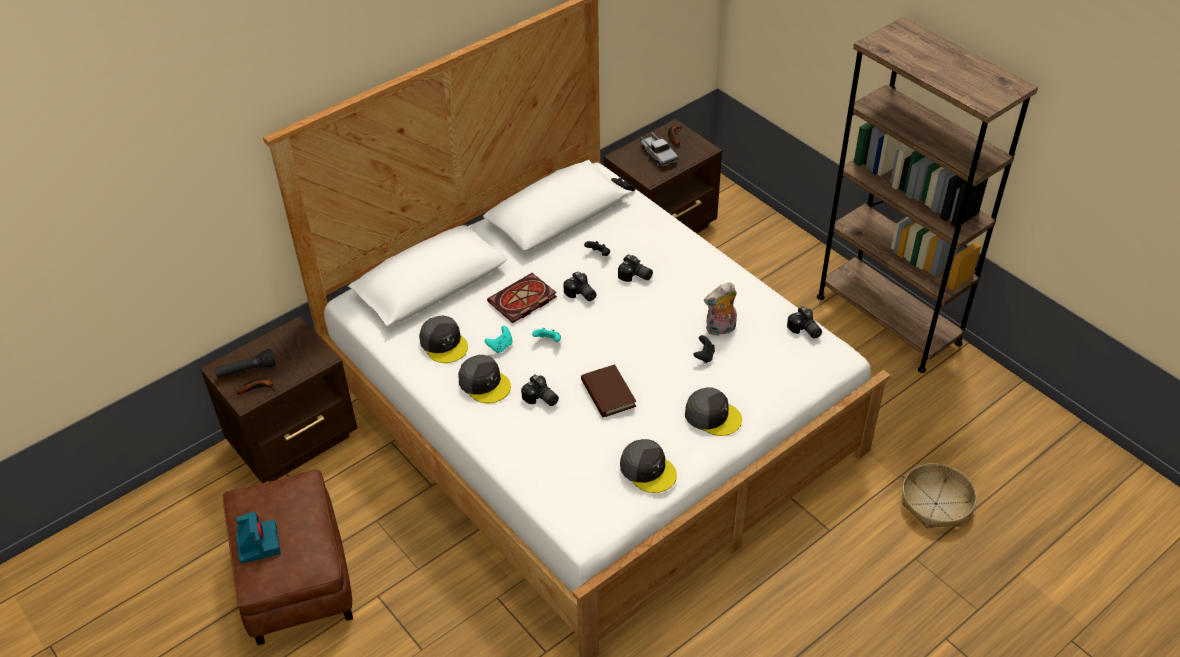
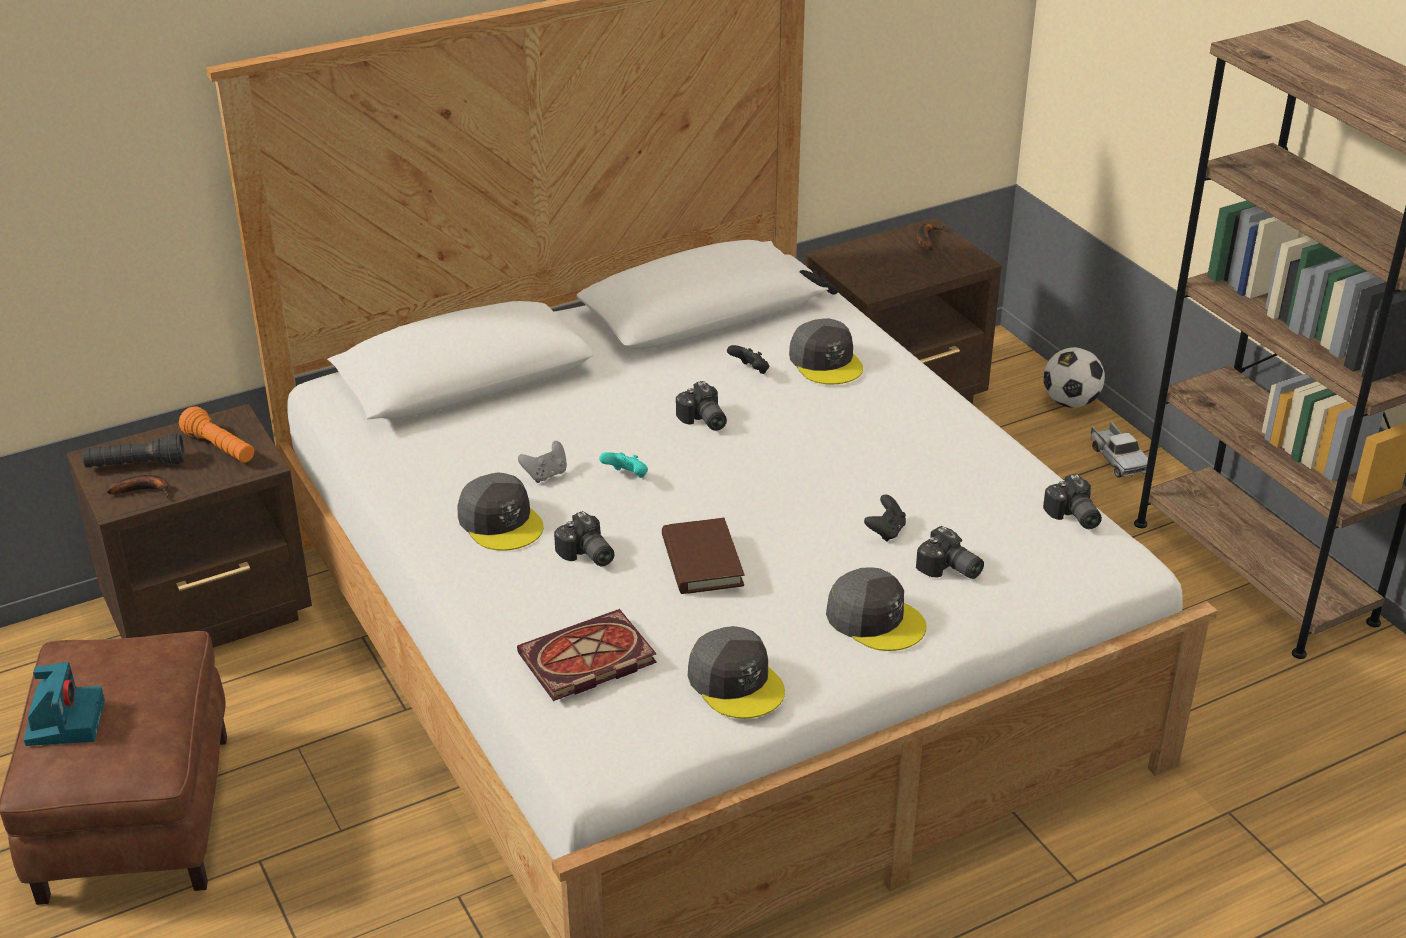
camera: 10 degrees right, 10 degrees down
grey cap [419,315,468,363] -> grey cap moved to [789,318,863,384]
turquoise game controller [485,326,513,353] -> grey game controller [518,441,567,483]
book [487,273,557,323] -> book moved to [517,609,657,701]
camera [618,254,653,282] -> camera moved to [916,526,984,579]
toy truck [640,132,678,167] -> toy truck moved to [1091,422,1148,478]
plush toy [704,282,737,336] -> none
basket [902,463,977,528] -> none
none -> orange flashlight [179,407,254,463]
none -> football [1043,347,1105,408]

